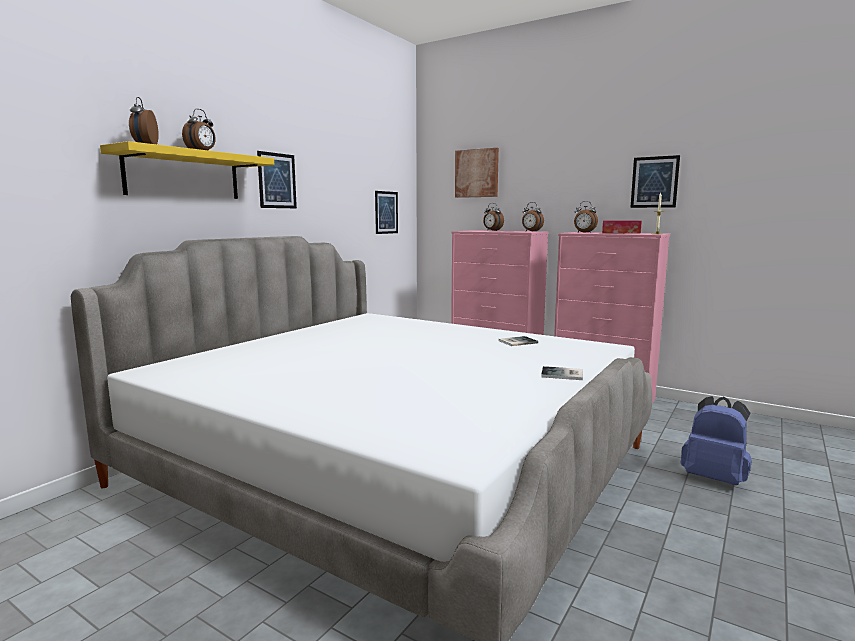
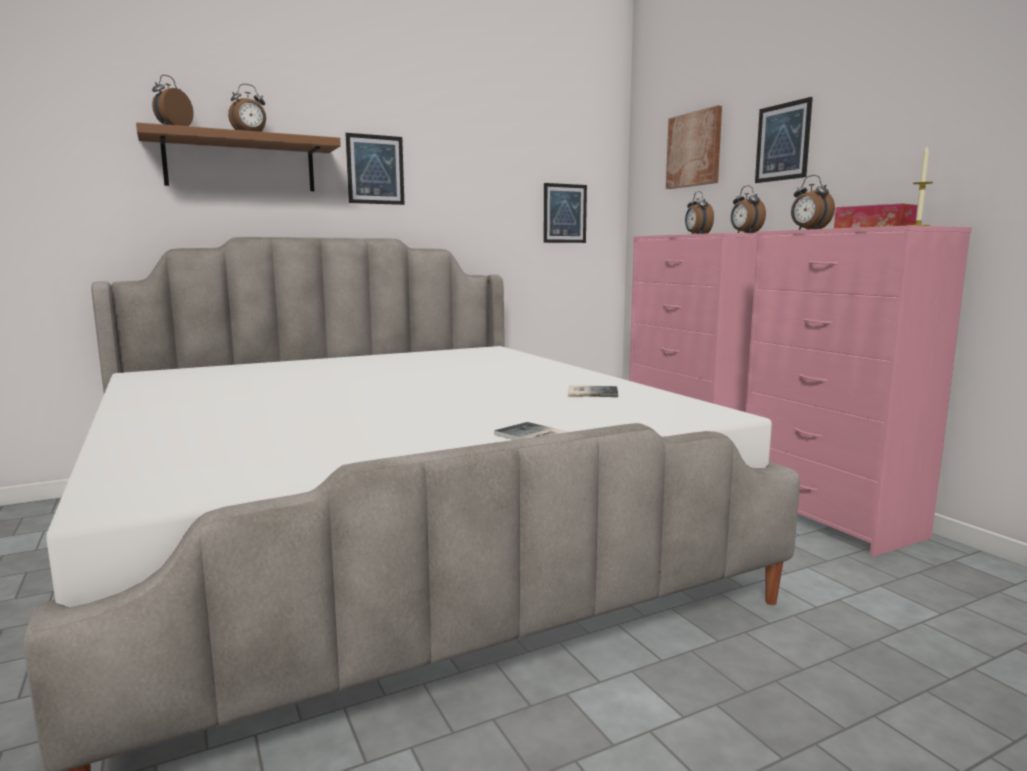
camera: 30 degrees right, 0 degrees up
yellow shelf [100,141,274,199] -> brown shelf [136,122,341,191]
picture [630,155,680,208] -> picture moved to [755,97,813,183]
blue backpack [680,396,752,485] -> none

